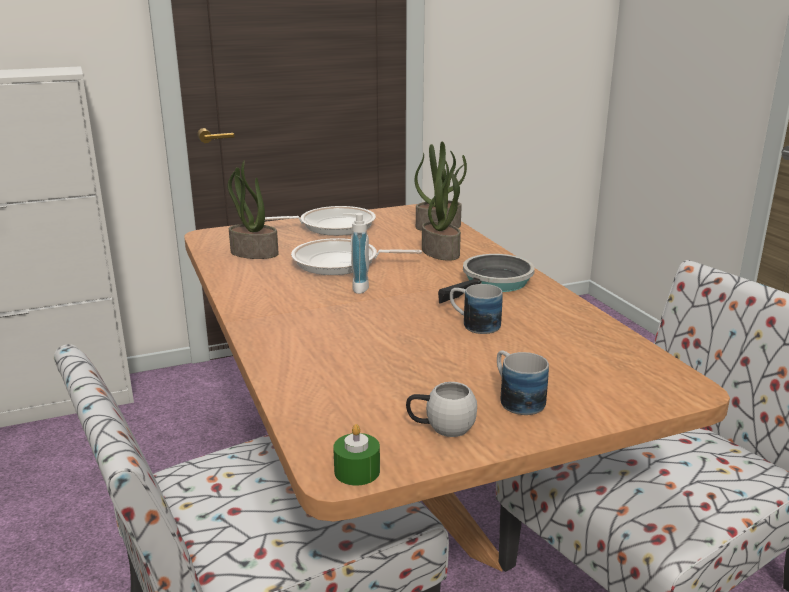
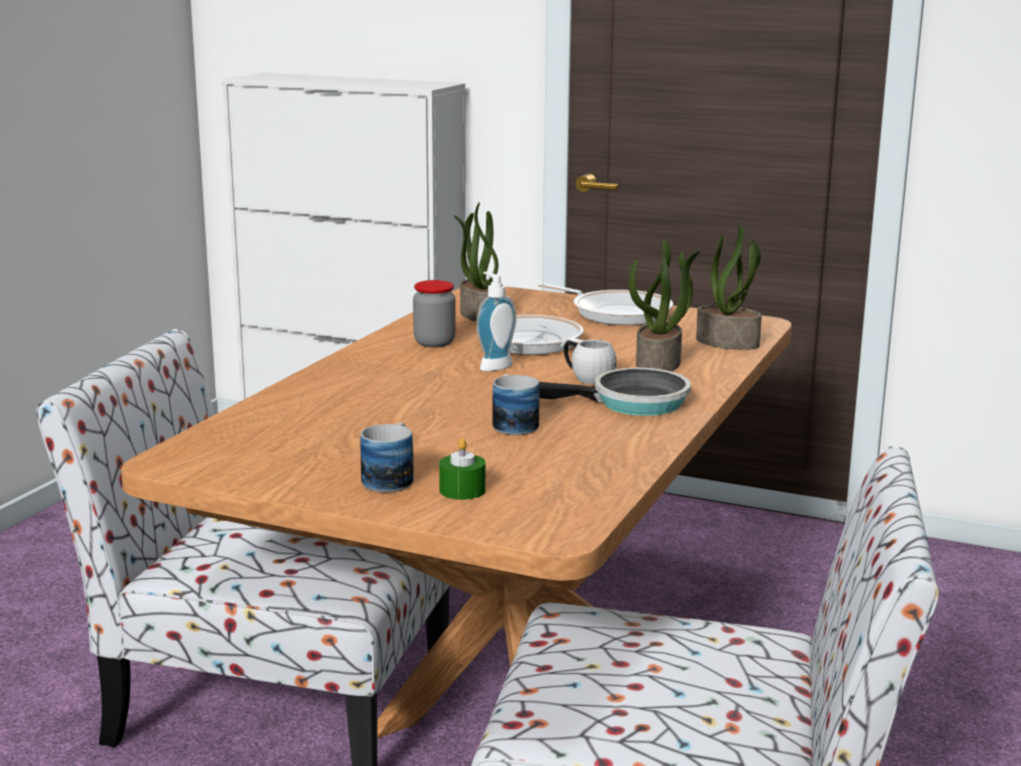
camera: 45 degrees right, 5 degrees down
green candle [333,424,380,486] -> green candle moved to [439,438,486,500]
white mug [406,382,477,437] -> white mug moved to [564,340,617,384]
none -> jar [413,280,456,348]

